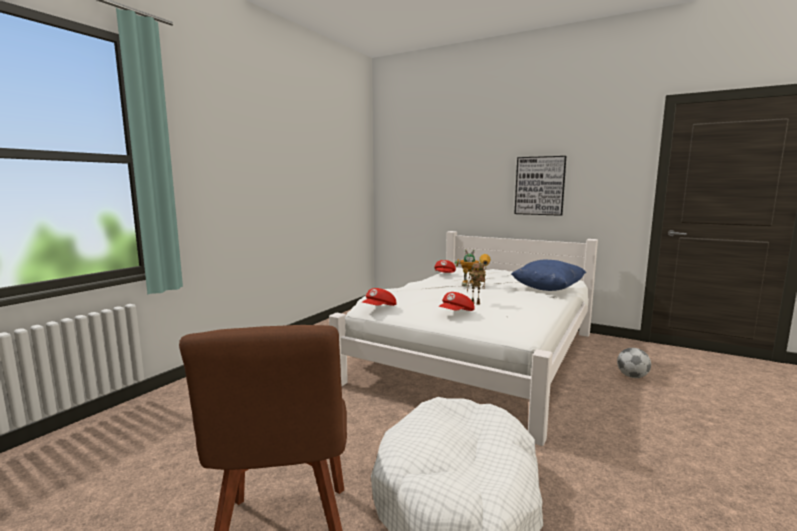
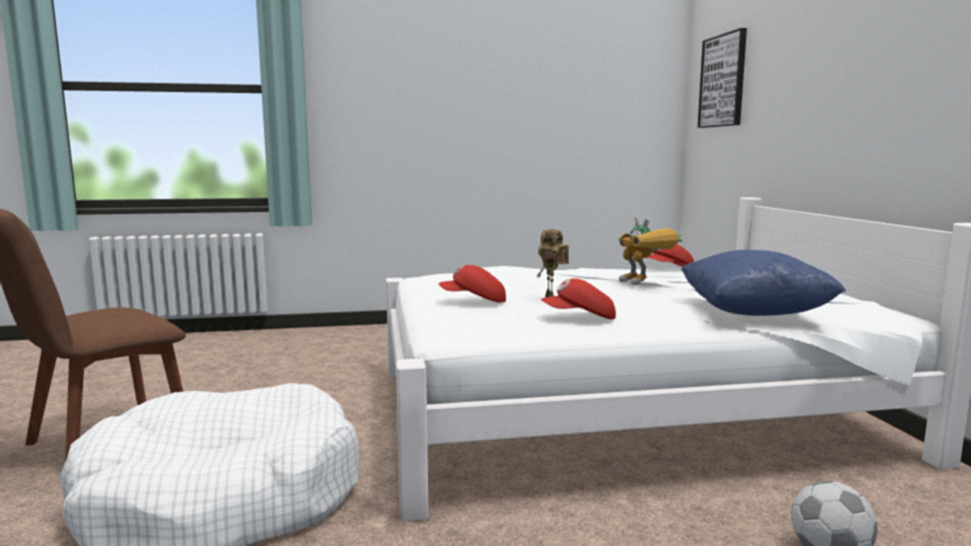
camera: 50 degrees right, 0 degrees up
red cap [361,288,396,306] -> red cap moved to [541,278,616,319]
picture [514,156,566,216] -> picture moved to [698,28,747,128]

